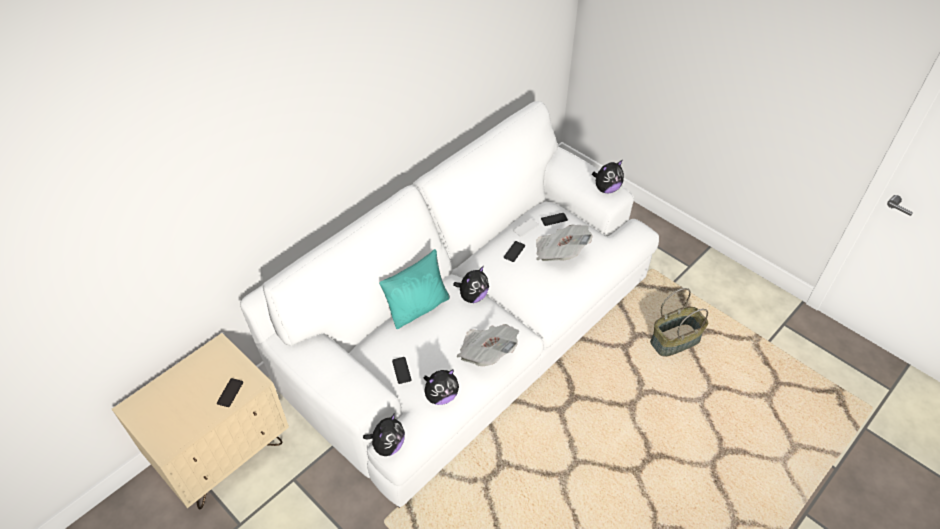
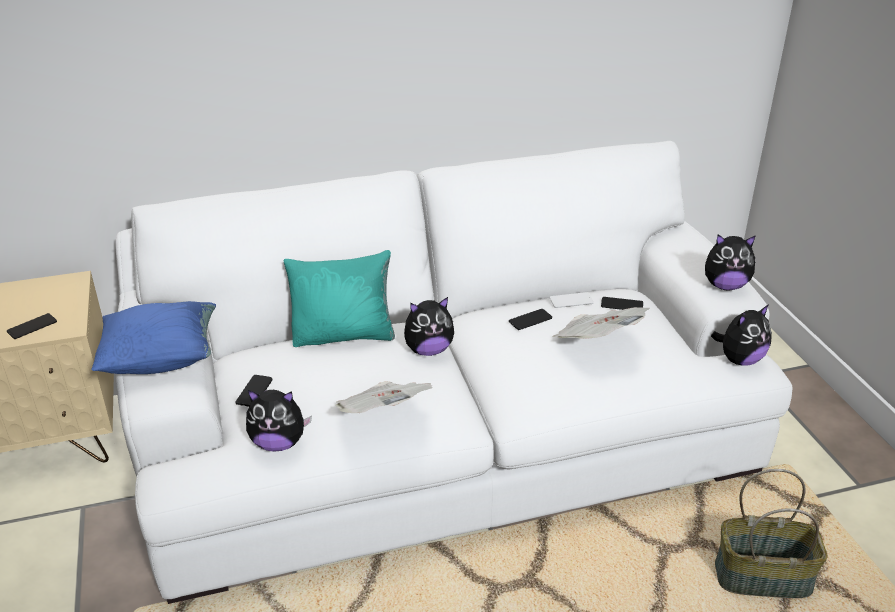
camera: 30 degrees right, 15 degrees down
plush toy [363,413,405,456] -> plush toy moved to [711,304,772,366]
none -> blue pillow [91,301,216,374]

